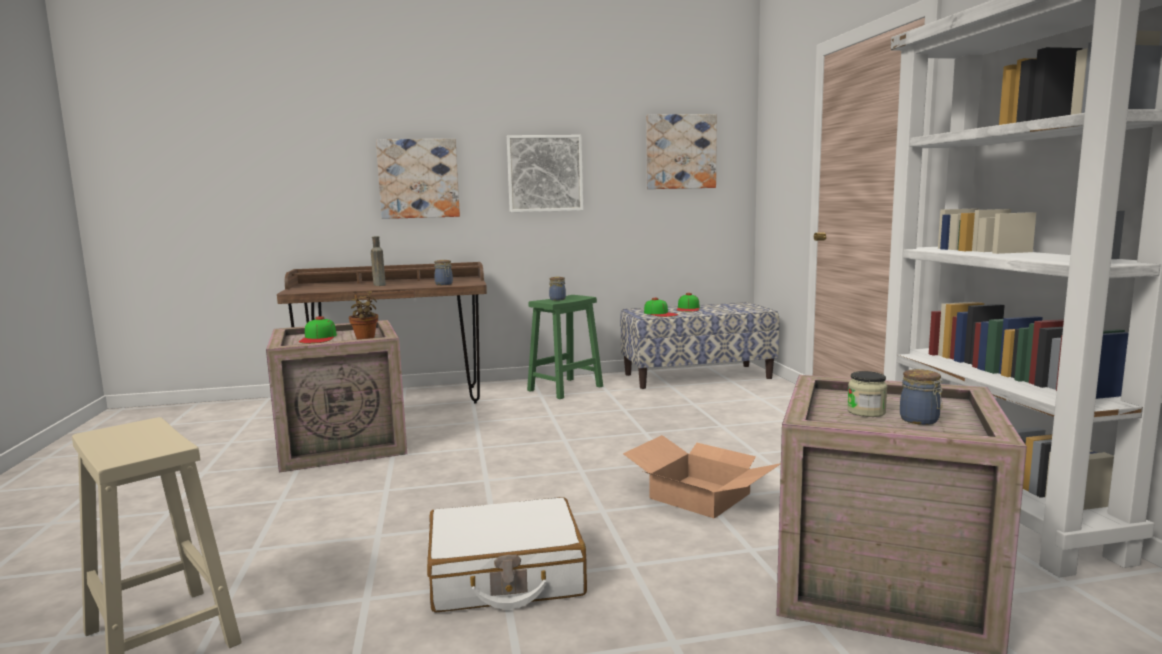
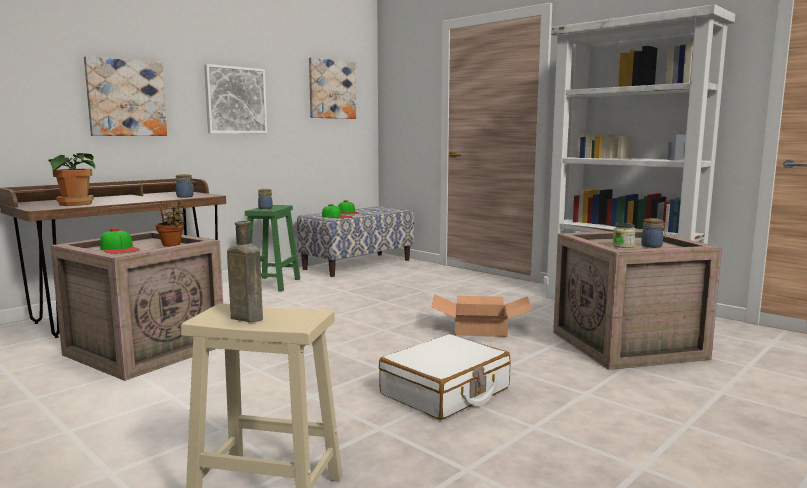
camera: 35 degrees left, 0 degrees up
brown bottle [371,236,386,286] -> brown bottle moved to [227,221,263,322]
none -> potted plant [48,153,95,206]

